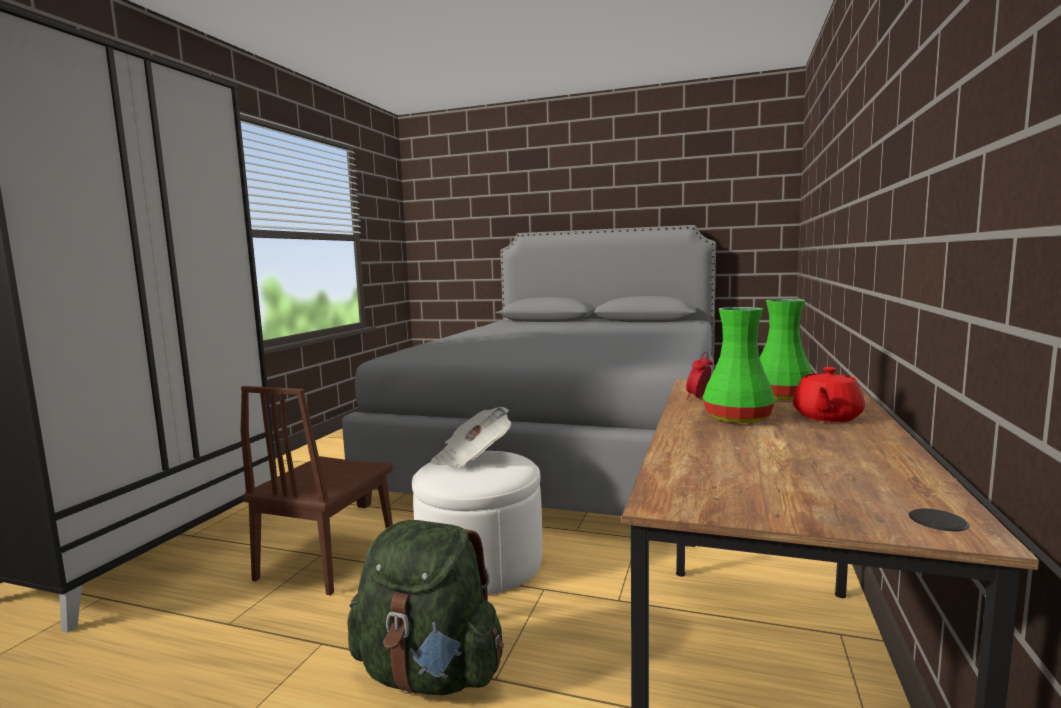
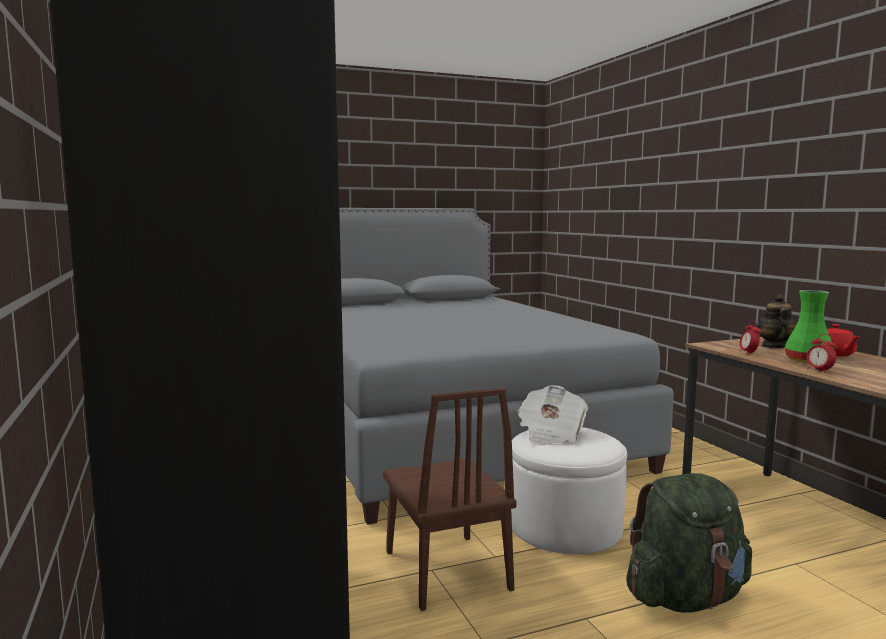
camera: 40 degrees left, 0 degrees up
green vase [759,299,813,400] -> teapot [756,294,797,348]
none -> alarm clock [807,334,837,373]

